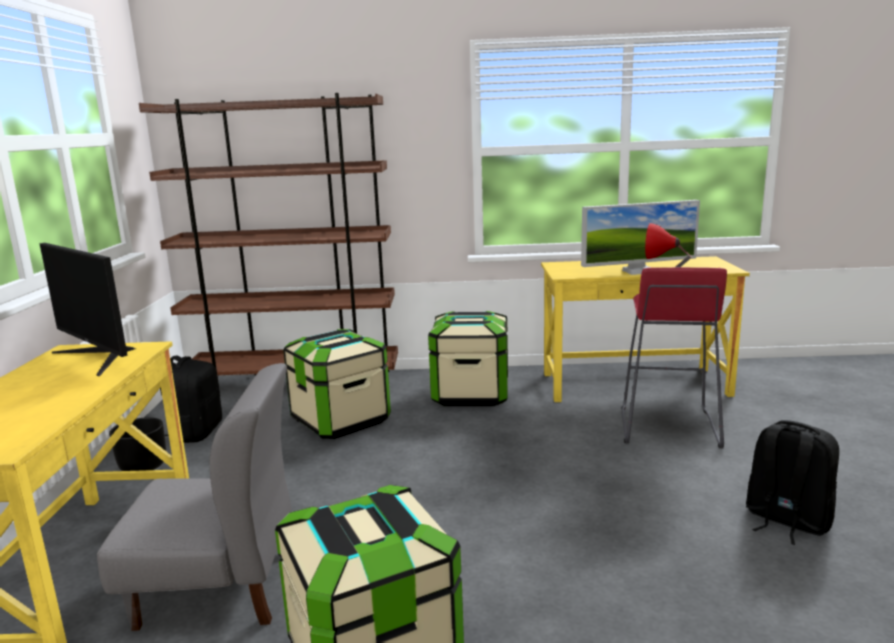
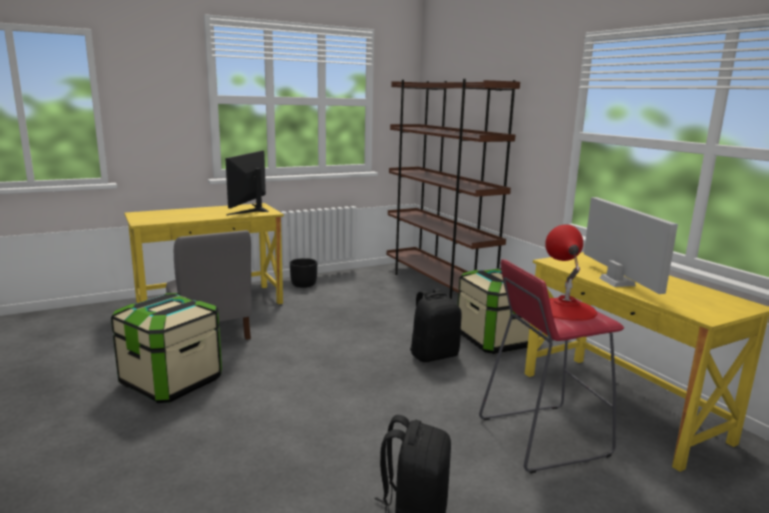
camera: 60 degrees right, 0 degrees up
black backpack [160,356,222,443] -> black backpack moved to [410,289,462,362]
storage box [283,329,391,439] -> none
monitor [581,200,700,275] -> monitor turned 150 degrees counterclockwise [584,197,678,294]

